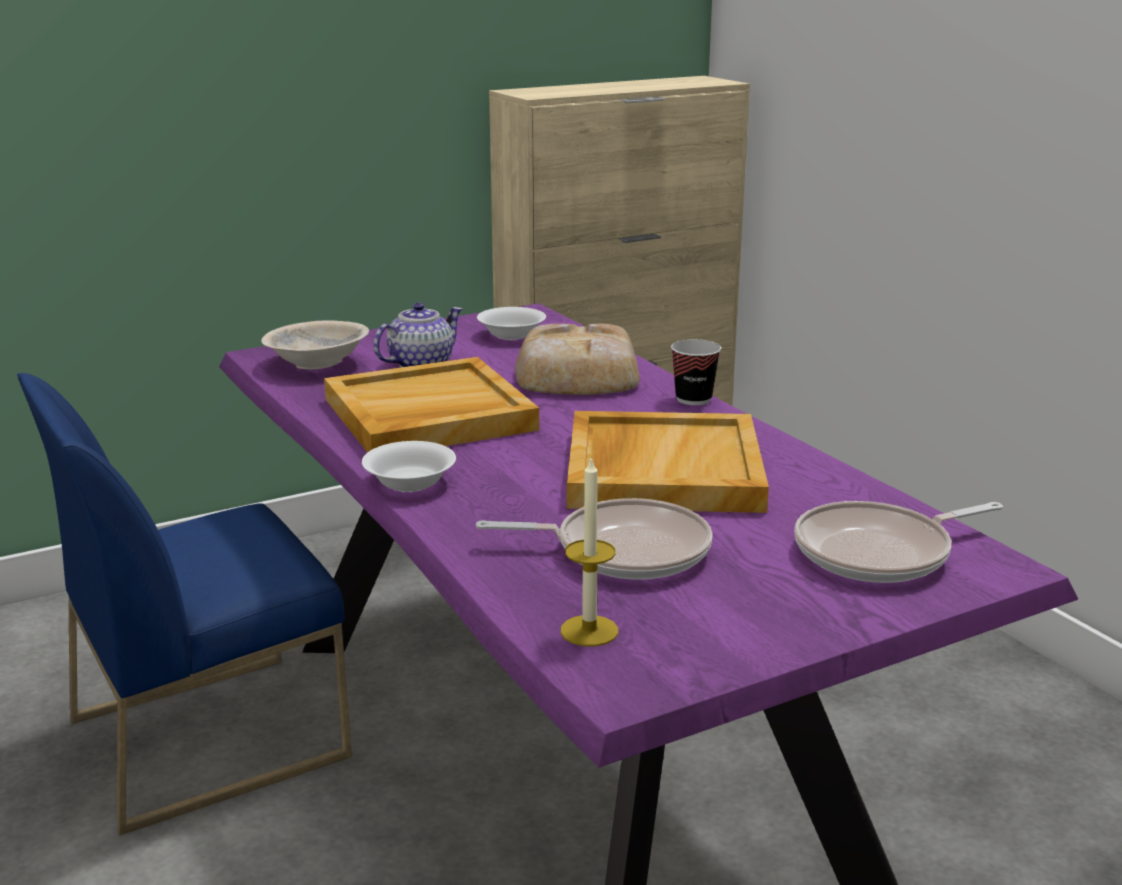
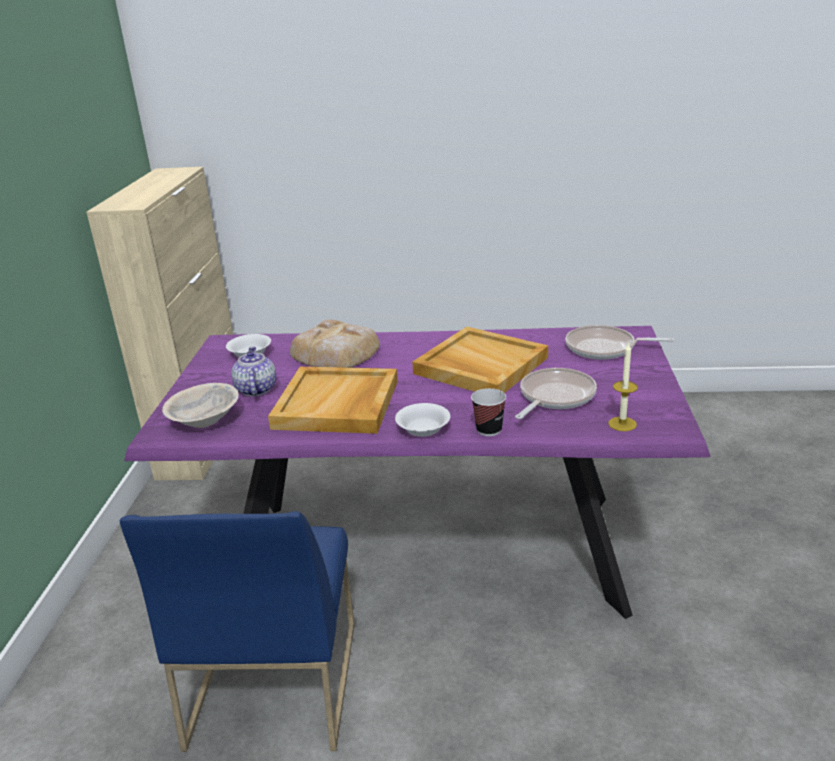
camera: 55 degrees left, 5 degrees up
cup [671,339,721,405] -> cup moved to [471,388,506,436]
frying pan [794,501,1003,583] -> frying pan turned 90 degrees clockwise [565,325,675,360]

